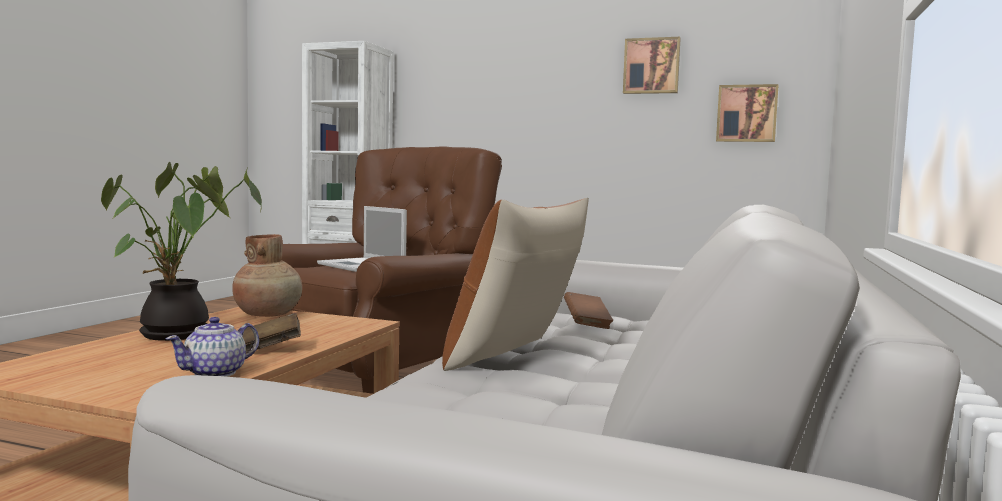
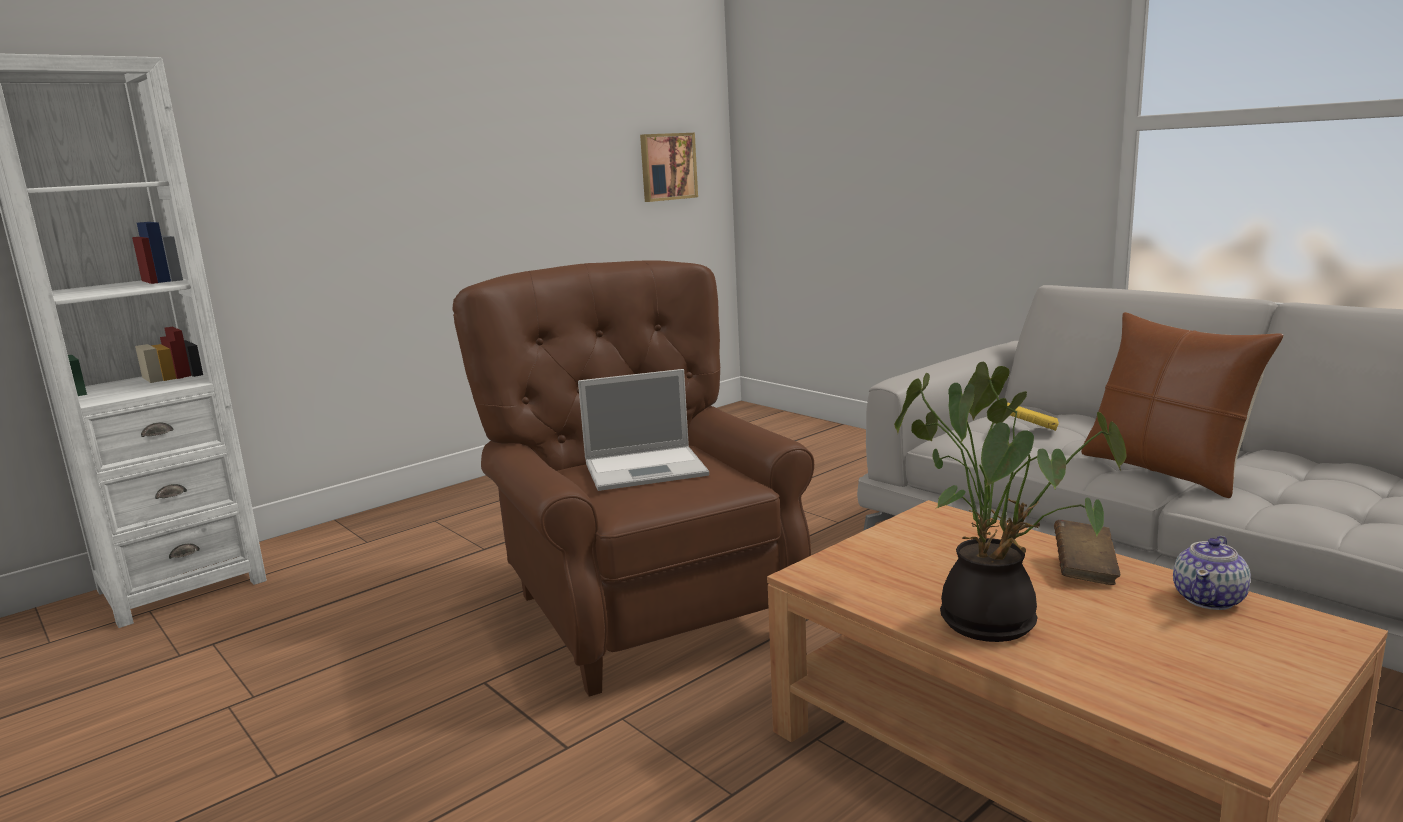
camera: 60 degrees left, 10 degrees up
teapot [166,317,259,377] -> teapot turned 60 degrees clockwise [1173,536,1251,610]
brown vase [232,234,302,317] -> none
brown book [564,292,613,329] -> yellow book [1007,402,1059,431]
picture [623,37,681,94] -> none

